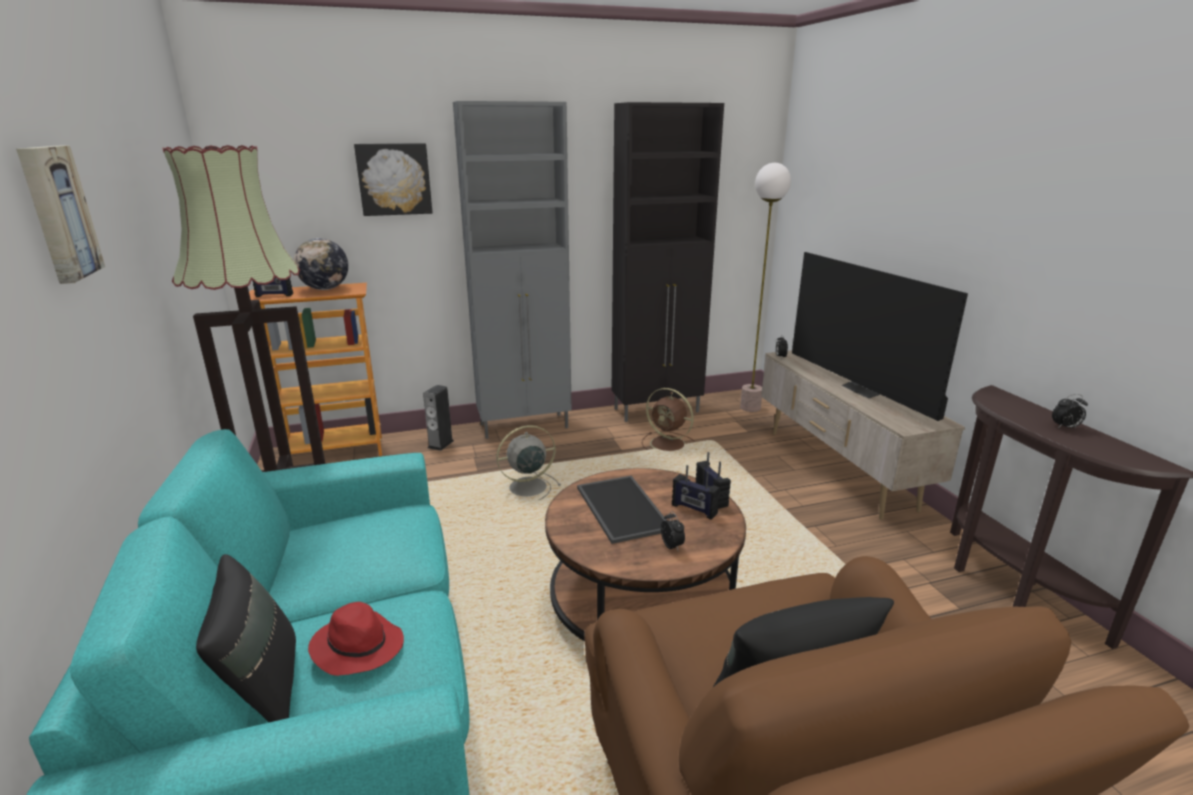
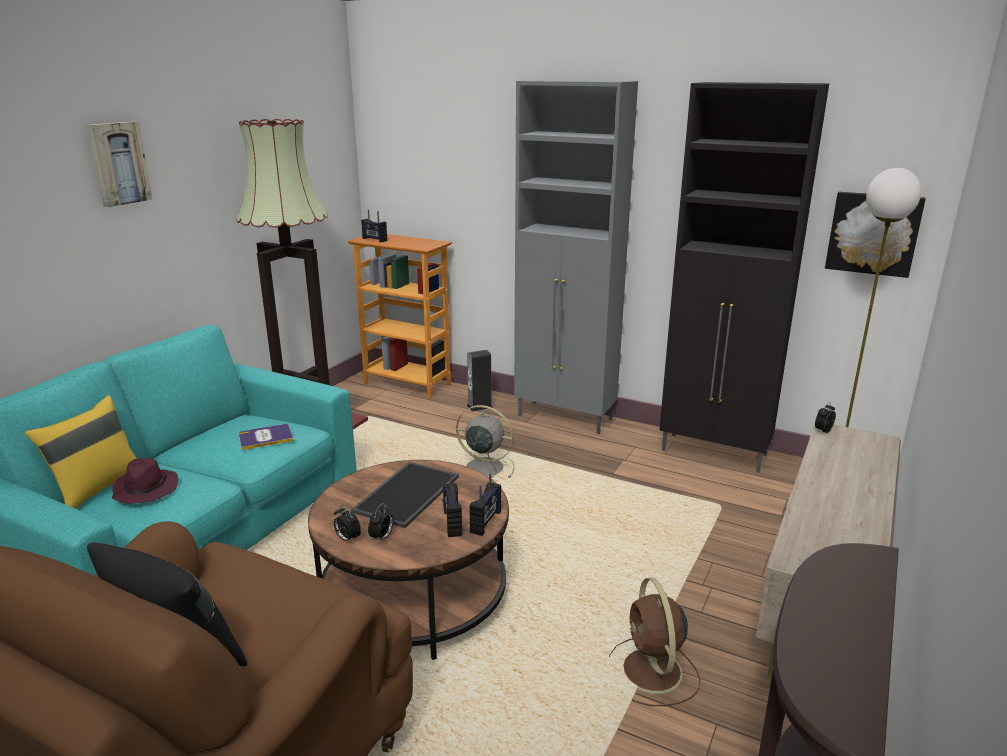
camera: 45 degrees right, 0 degrees up
black pillow [196,554,296,722] -> yellow pillow [24,395,137,509]
globe [294,238,348,290] -> none
red hat [308,602,404,676] -> purple hat [112,458,178,503]
picture [354,143,432,216] -> picture moved to [825,192,926,278]
brown fan [642,388,695,451] -> brown fan moved to [609,578,701,706]
television [792,252,968,421] -> none
alarm clock [1052,394,1088,428] -> alarm clock moved to [334,505,361,543]
none -> book [239,424,294,450]

